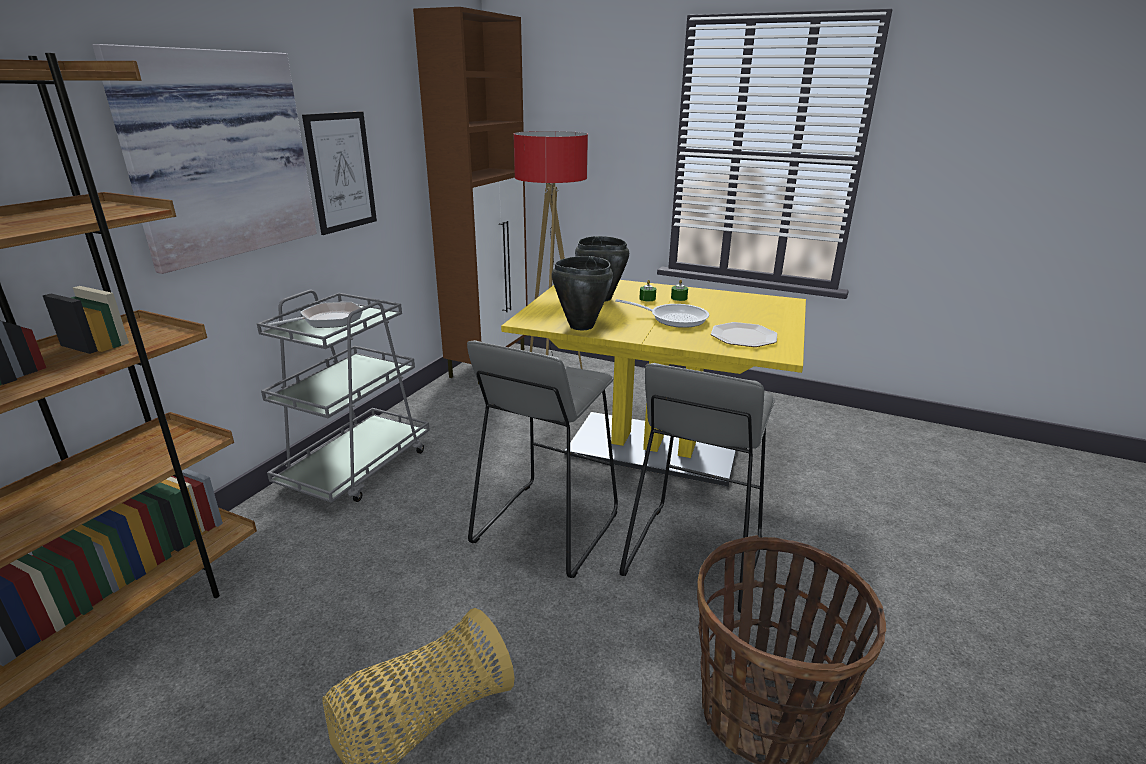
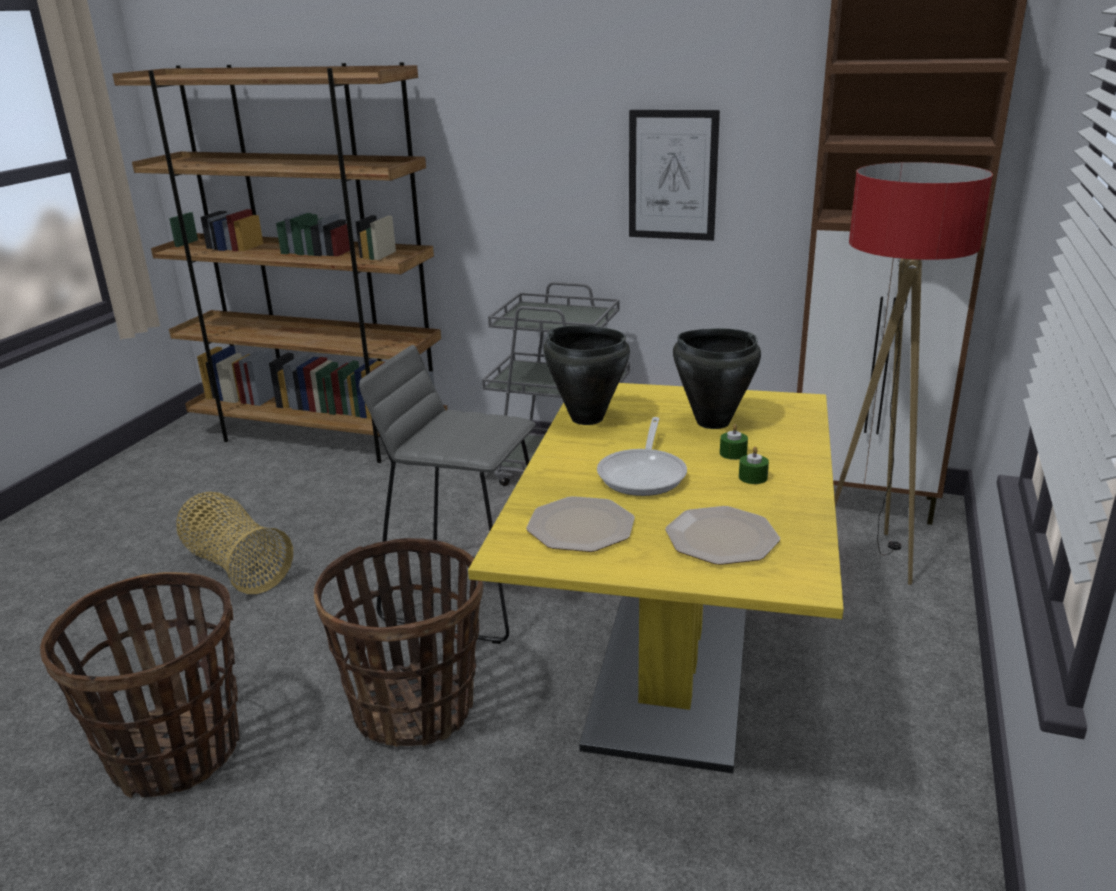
camera: 85 degrees right, 0 degrees up
picture [92,44,317,274] -> none
frying pan [267,302,363,328] -> none
grey stool [619,363,775,613] -> basket [314,538,484,747]
none -> plate [665,506,780,565]

